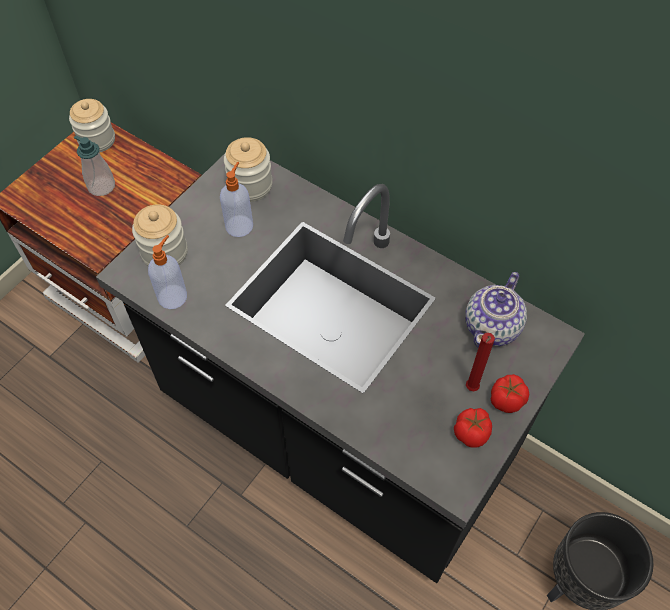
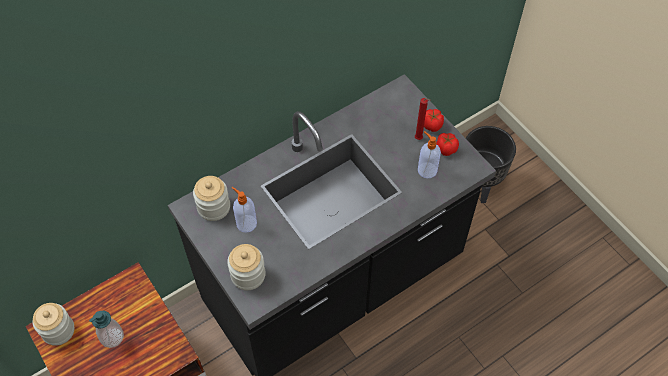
camera: 70 degrees left, 0 degrees up
soap dispenser [148,235,187,309] -> soap dispenser moved to [418,131,441,179]
teapot [465,272,527,348] -> none

